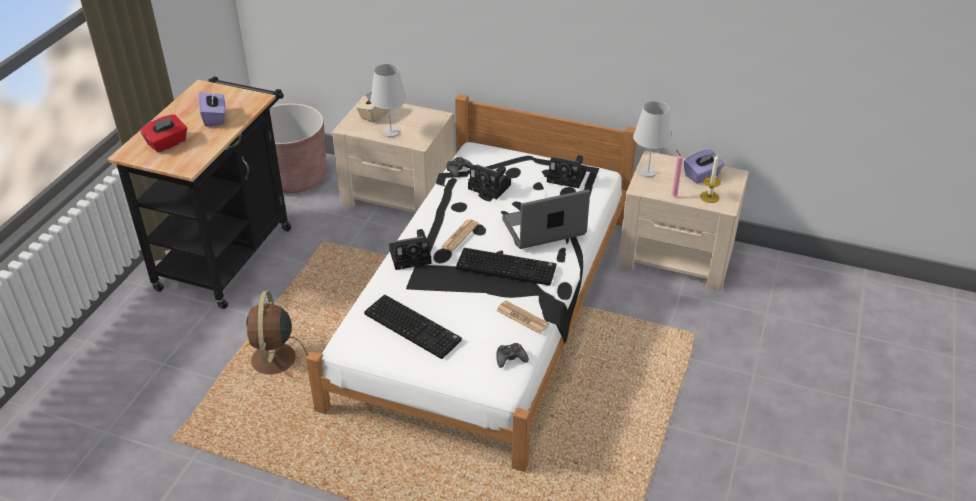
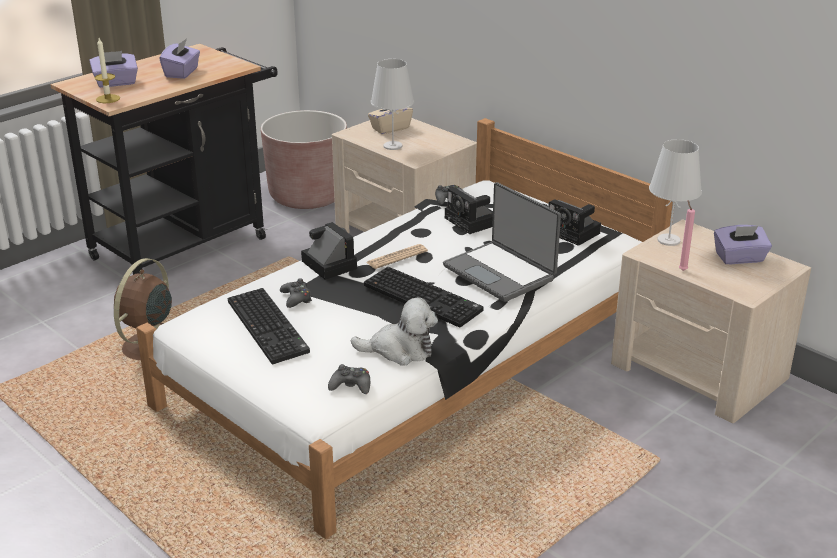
camera: 25 degrees right, 10 degrees down
red tissue box [140,115,187,153] -> purple tissue box [90,51,138,88]
camera [389,229,432,270] -> camera turned 135 degrees counterclockwise [301,222,357,280]
newspaper [496,301,550,334] -> plush toy [351,297,438,365]
laptop [502,189,590,249] -> laptop turned 135 degrees counterclockwise [443,182,561,302]
candle [700,155,721,203] -> candle moved to [94,38,120,103]
none -> black game controller [280,278,312,308]

